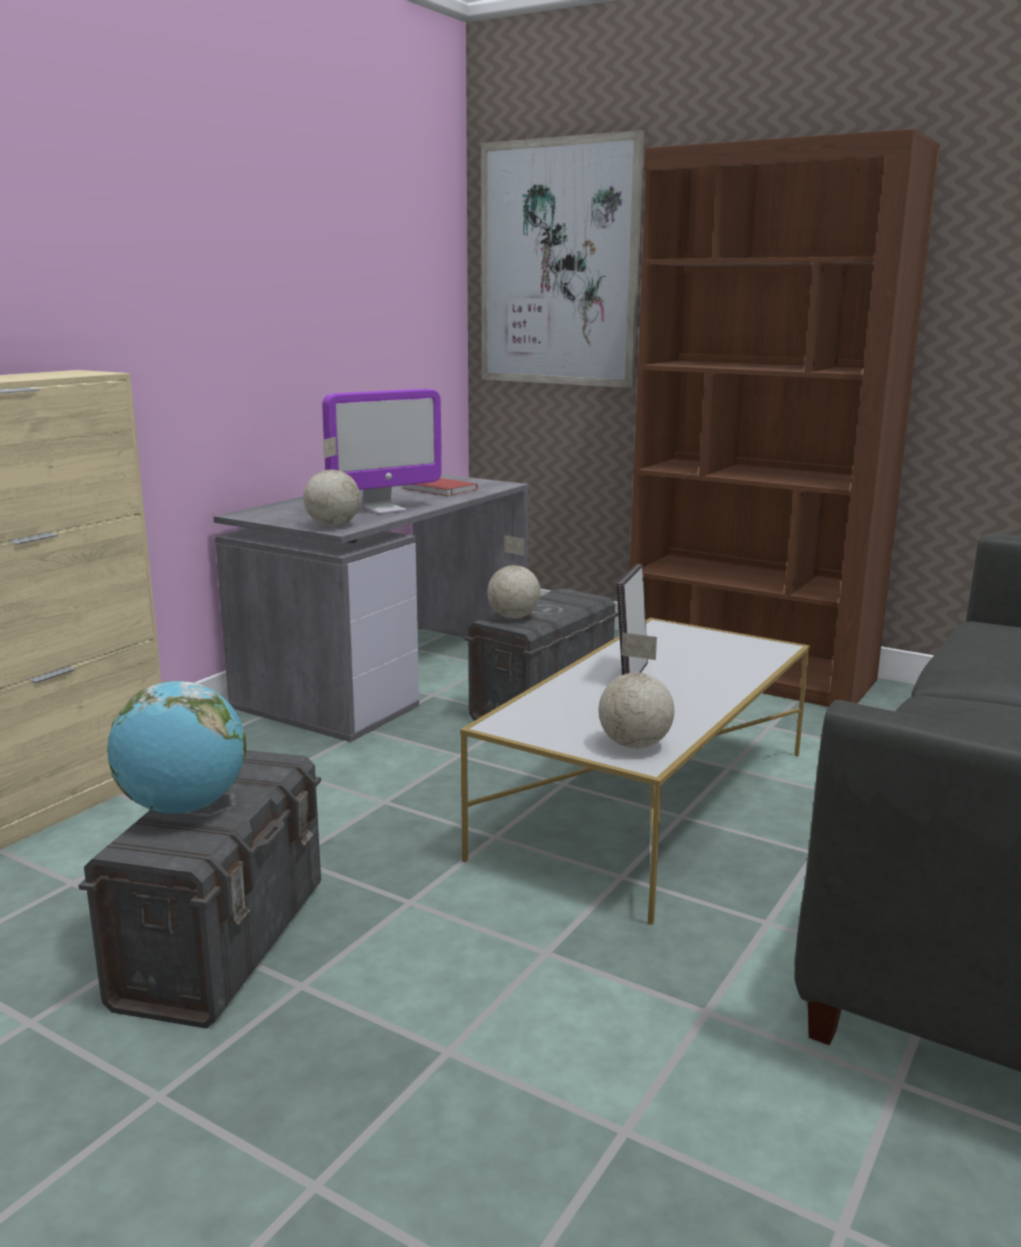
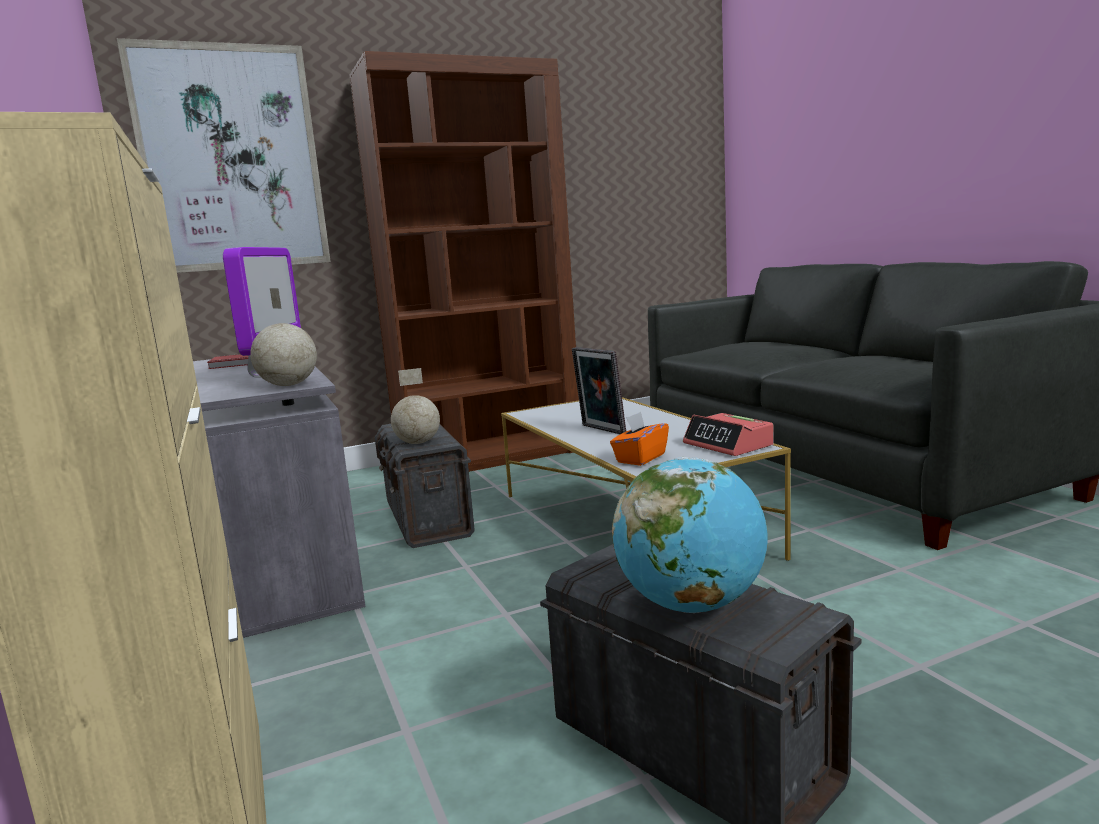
camera: 55 degrees left, 5 degrees down
globe [598,633,674,748] -> alarm clock [683,413,773,456]
none -> orange tissue box [610,412,669,466]

